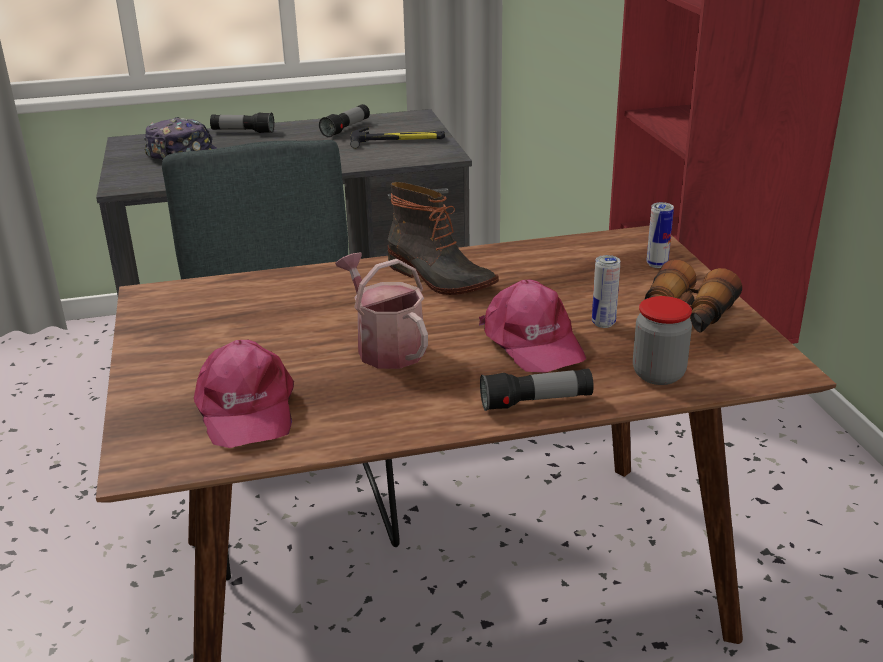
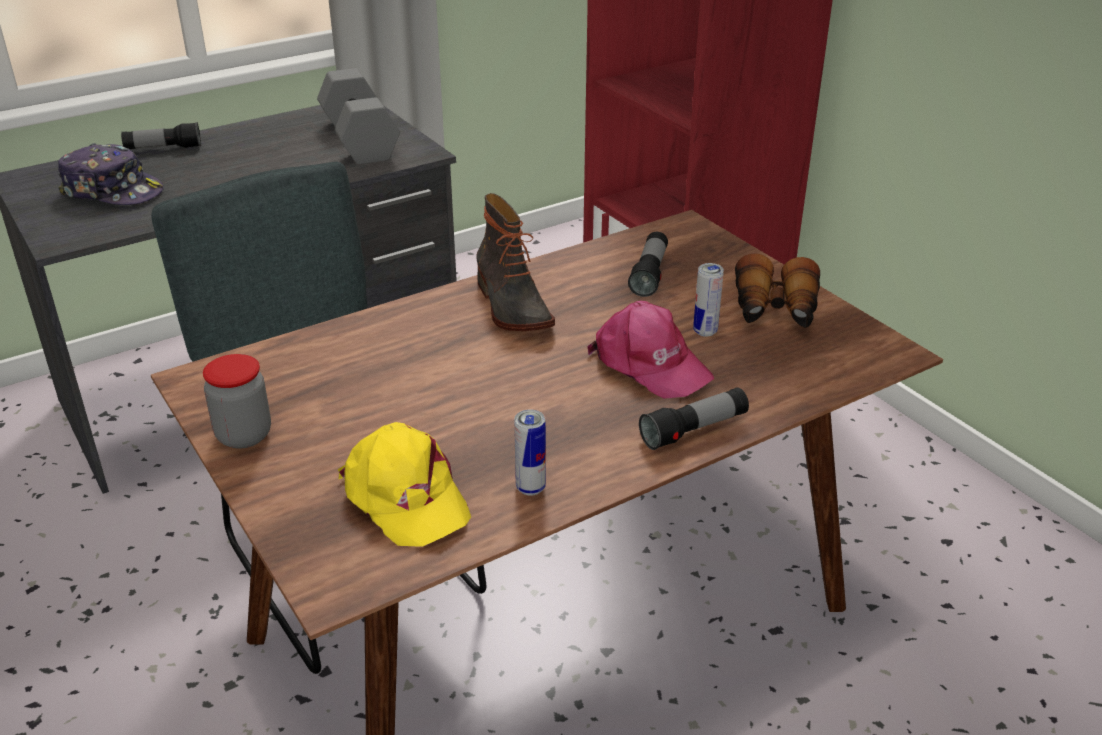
camera: 20 degrees left, 5 degrees up
pink cap [194,340,294,448] -> yellow cap [338,422,471,547]
flashlight [319,104,370,138] -> flashlight moved to [628,232,668,297]
watering can [335,253,428,369] -> none
hammer [350,127,445,148] -> grey dumbbell [317,68,400,165]
boot [387,182,499,295] -> boot turned 45 degrees clockwise [476,193,555,331]
jar [633,296,692,385] -> jar moved to [203,354,271,449]
can [647,202,674,268] -> can moved to [514,410,546,496]

